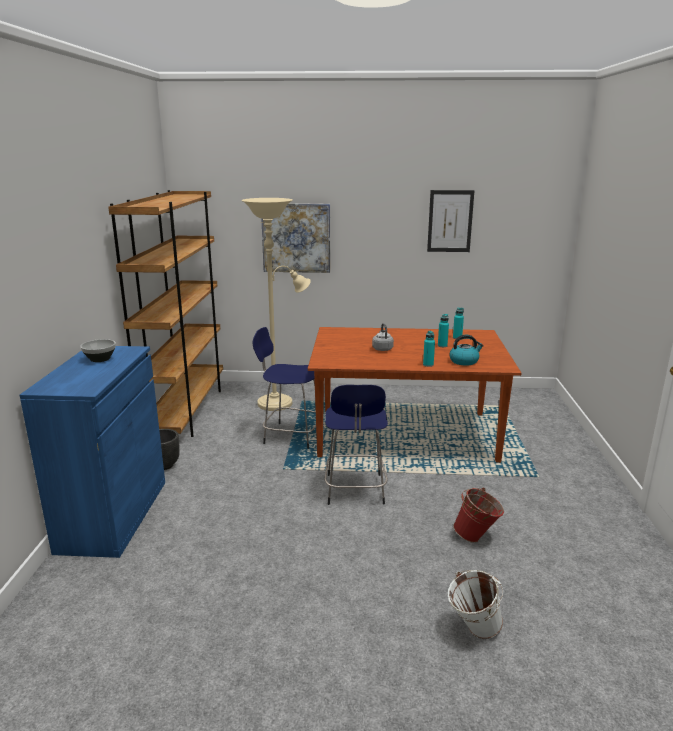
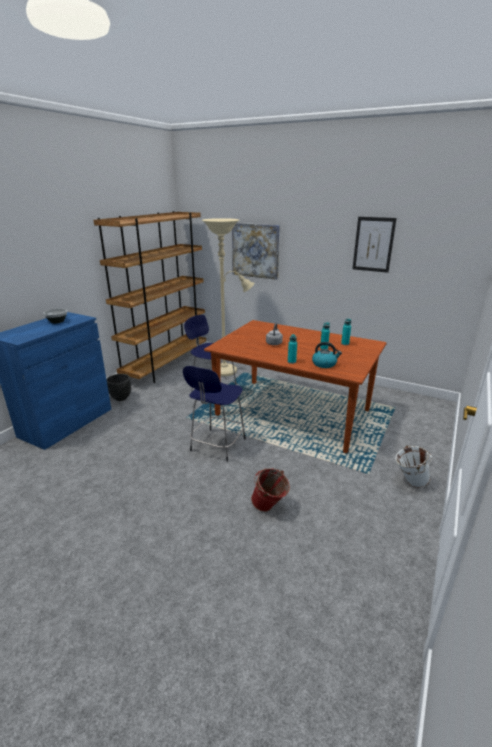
camera: 25 degrees right, 5 degrees up
white bucket [448,570,503,639] -> white bucket moved to [395,445,432,488]

